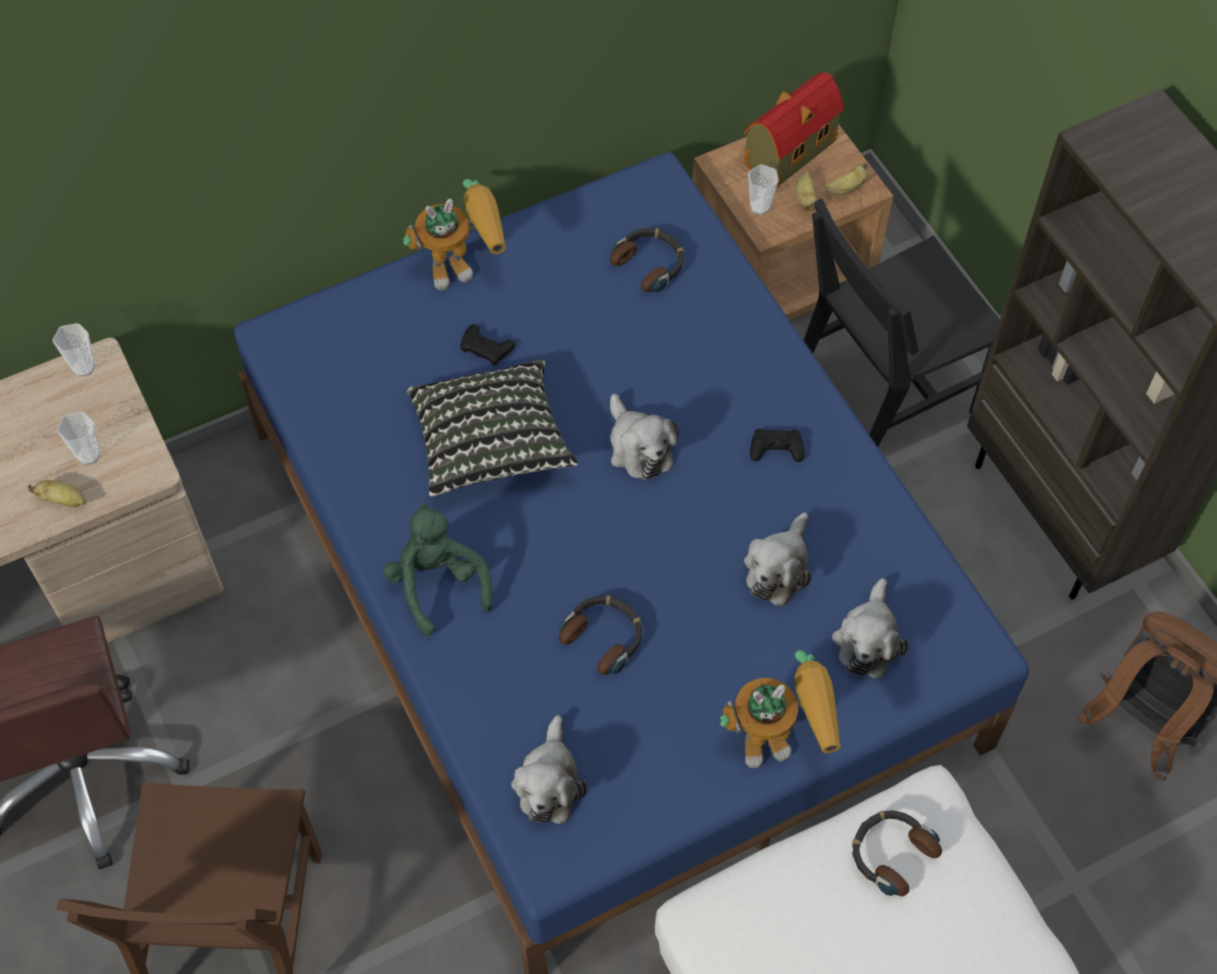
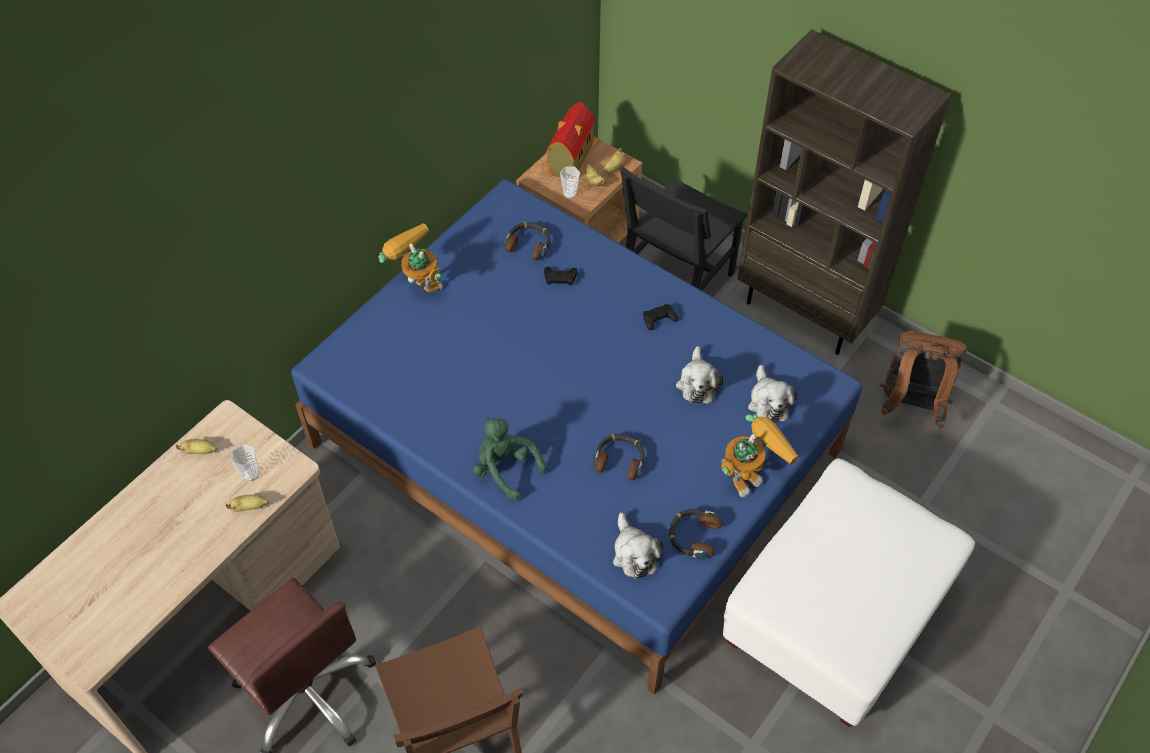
camera: 25 degrees left, 5 degrees down
cup [53,323,95,377] -> none
toy robot [403,179,506,290] -> toy robot turned 90 degrees counterclockwise [378,223,443,292]
pillow [407,359,578,497] -> none
black game controller [460,324,515,365] -> black game controller moved to [544,267,577,285]
plush toy [610,394,679,481] -> none
headphones [852,810,942,896] -> headphones moved to [669,509,723,560]
none -> banana [176,439,217,454]

